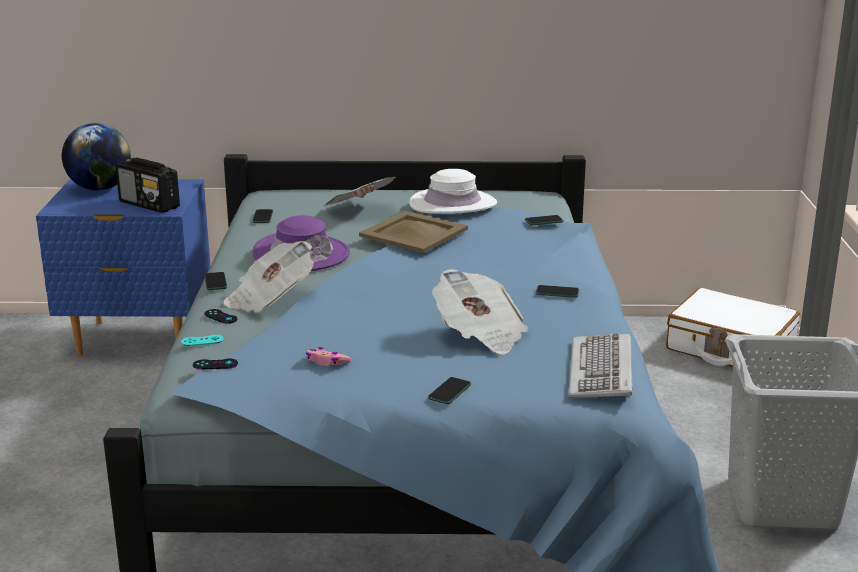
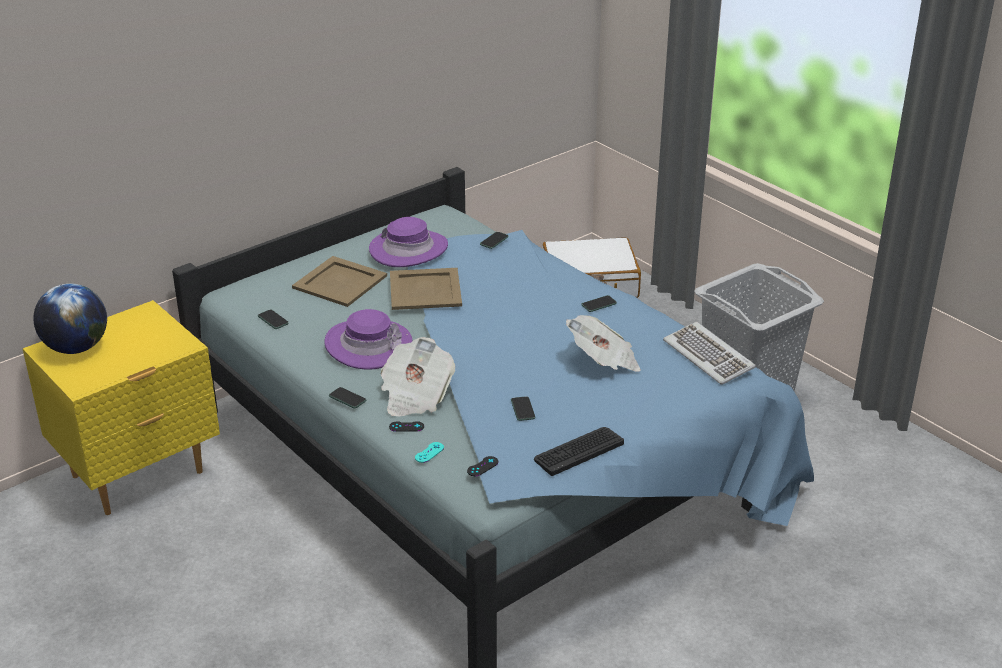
camera: 40 degrees left, 10 degrees up
blue nightstand [36,179,210,355] -> yellow nightstand [23,300,220,515]
radio [115,158,180,213] -> none
pink game controller [306,347,351,366] -> none
newspaper [323,177,396,206] -> beige tray [292,256,387,307]
white hat [409,169,497,214] -> purple hat [369,217,448,267]
phone [428,377,471,404] -> phone moved to [511,396,535,421]
none -> keyboard [534,427,624,476]

